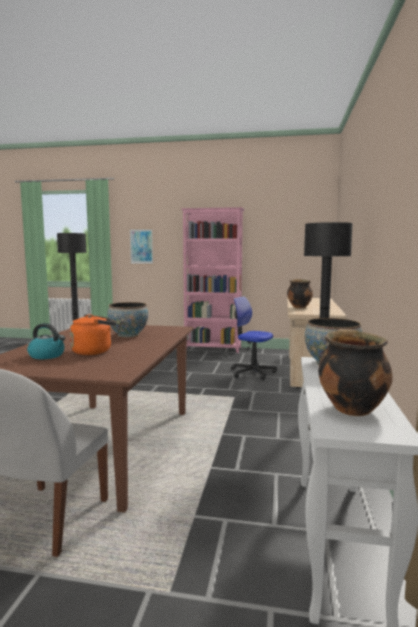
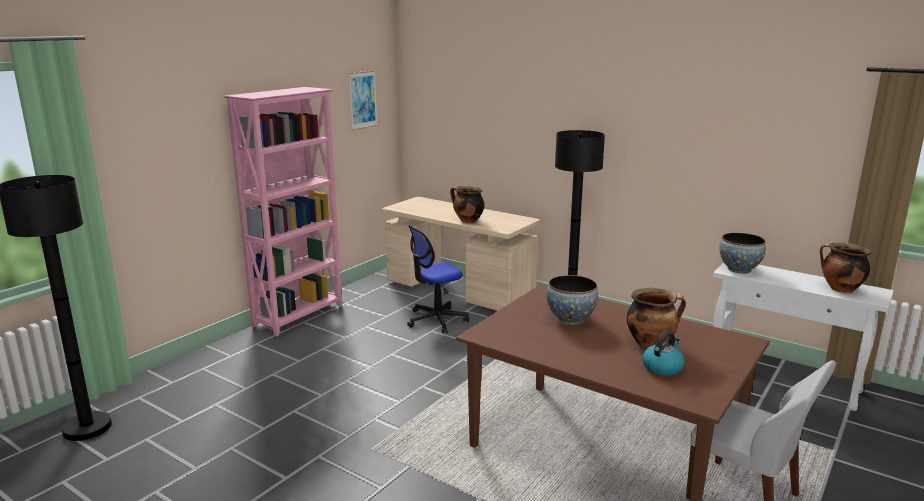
camera: 65 degrees left, 10 degrees up
orange kettle [70,314,117,355] -> cooking pot [627,288,686,348]
picture [130,228,153,265] -> picture moved to [349,71,378,130]

